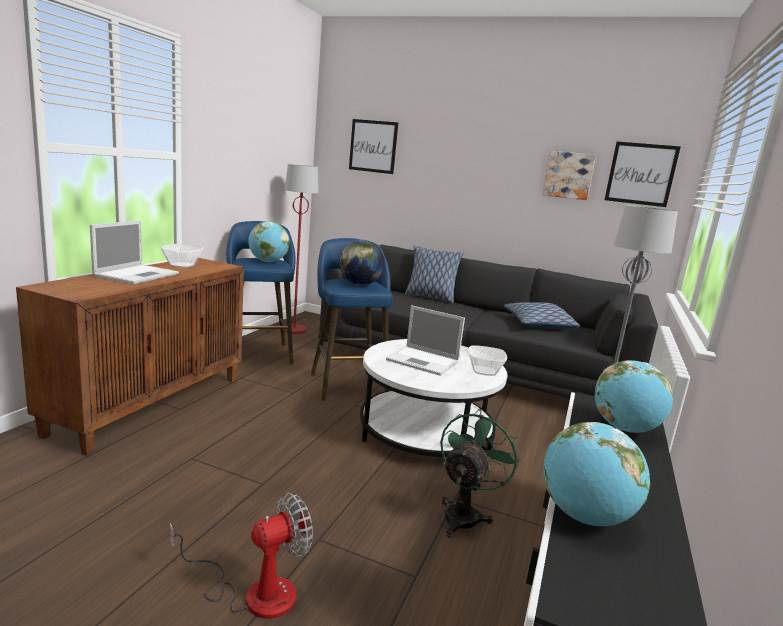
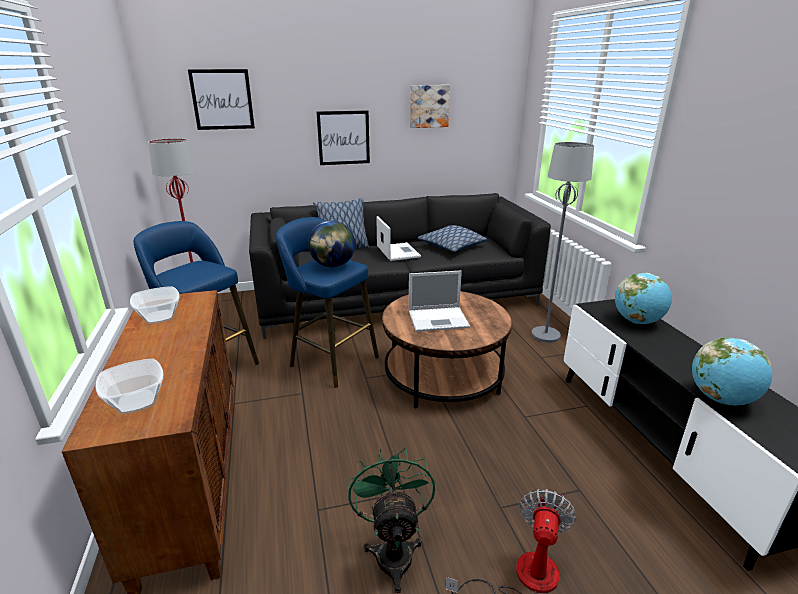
camera: 35 degrees left, 10 degrees up
laptop [90,220,179,285] -> laptop moved to [376,216,421,261]
globe [248,222,290,262] -> none
white coffee table [360,339,508,457] -> brown coffee table [382,291,512,409]
green fan [440,409,520,538] -> green fan moved to [348,447,435,594]
bowl [468,345,507,376] -> bowl moved to [95,359,163,414]
picture [605,142,681,207] -> picture moved to [317,110,370,165]

